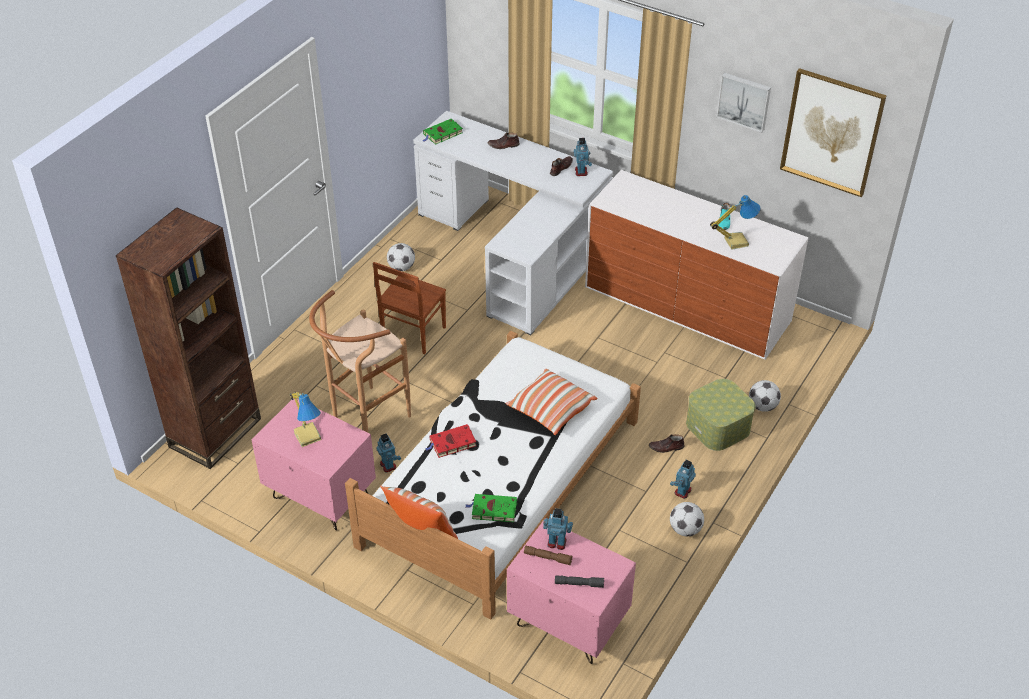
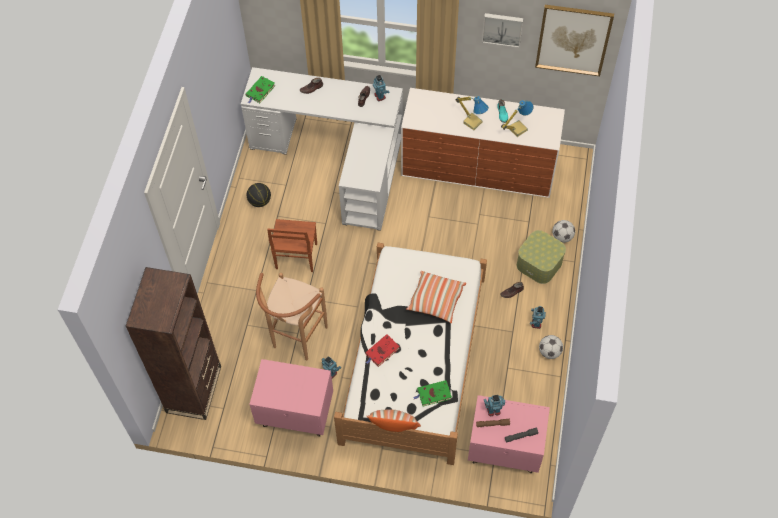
camera: 20 degrees left, 15 degrees up
table lamp [290,392,322,447] -> table lamp moved to [455,96,489,130]
football [387,243,415,271] -> basketball [247,183,271,207]

